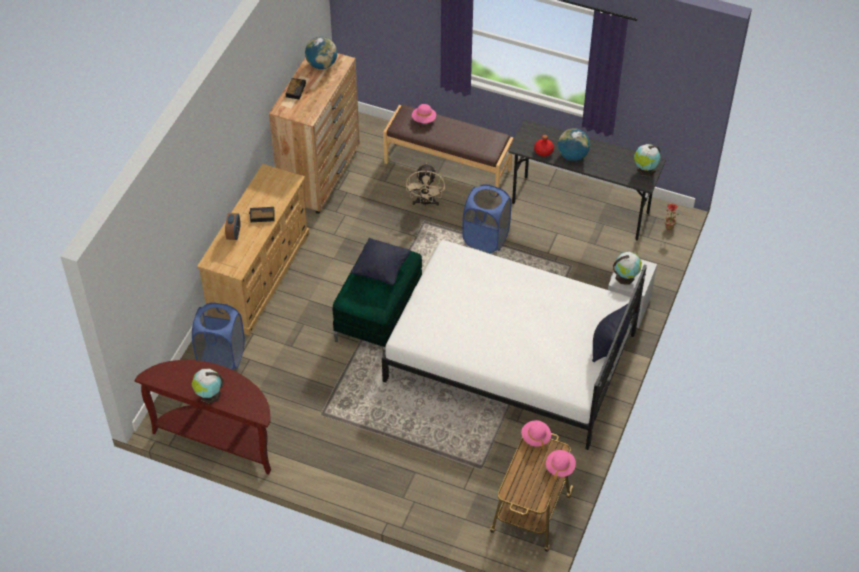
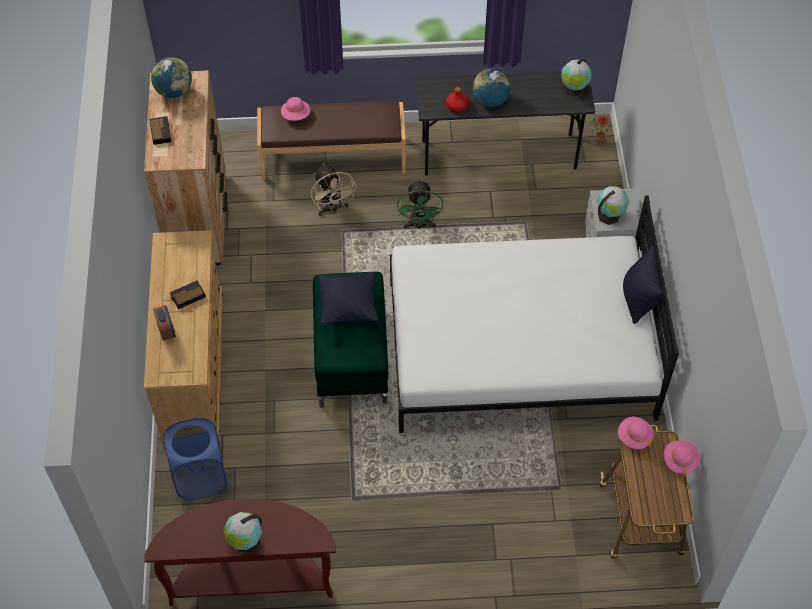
camera: 25 degrees left, 5 degrees up
blue laundry basket [462,184,511,253] -> green fan [397,179,444,229]

